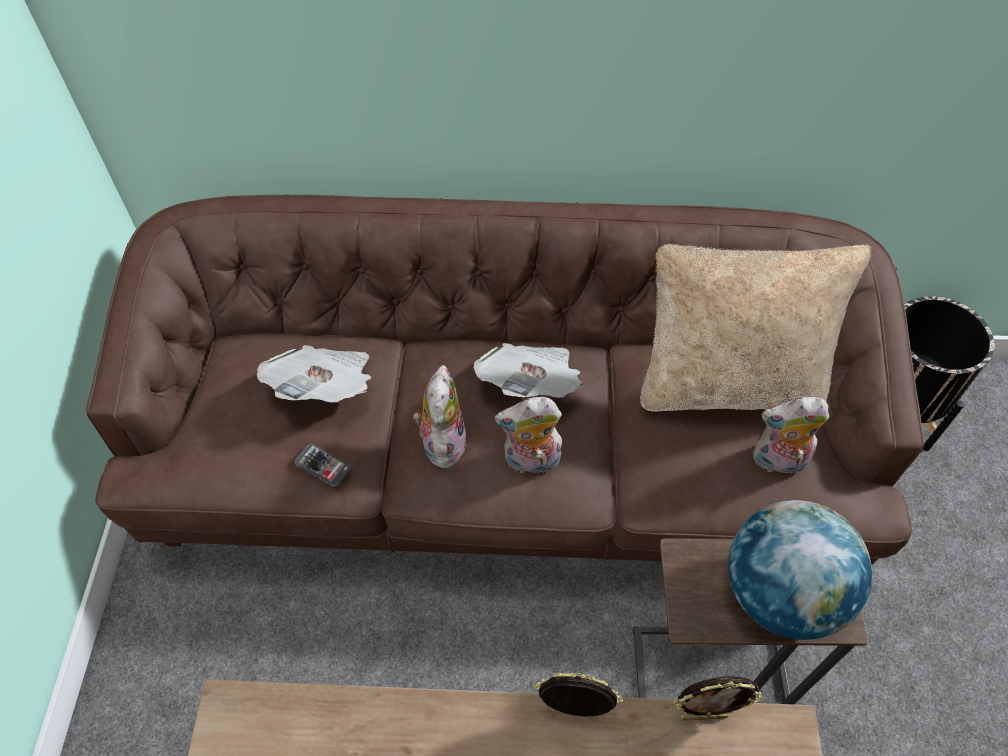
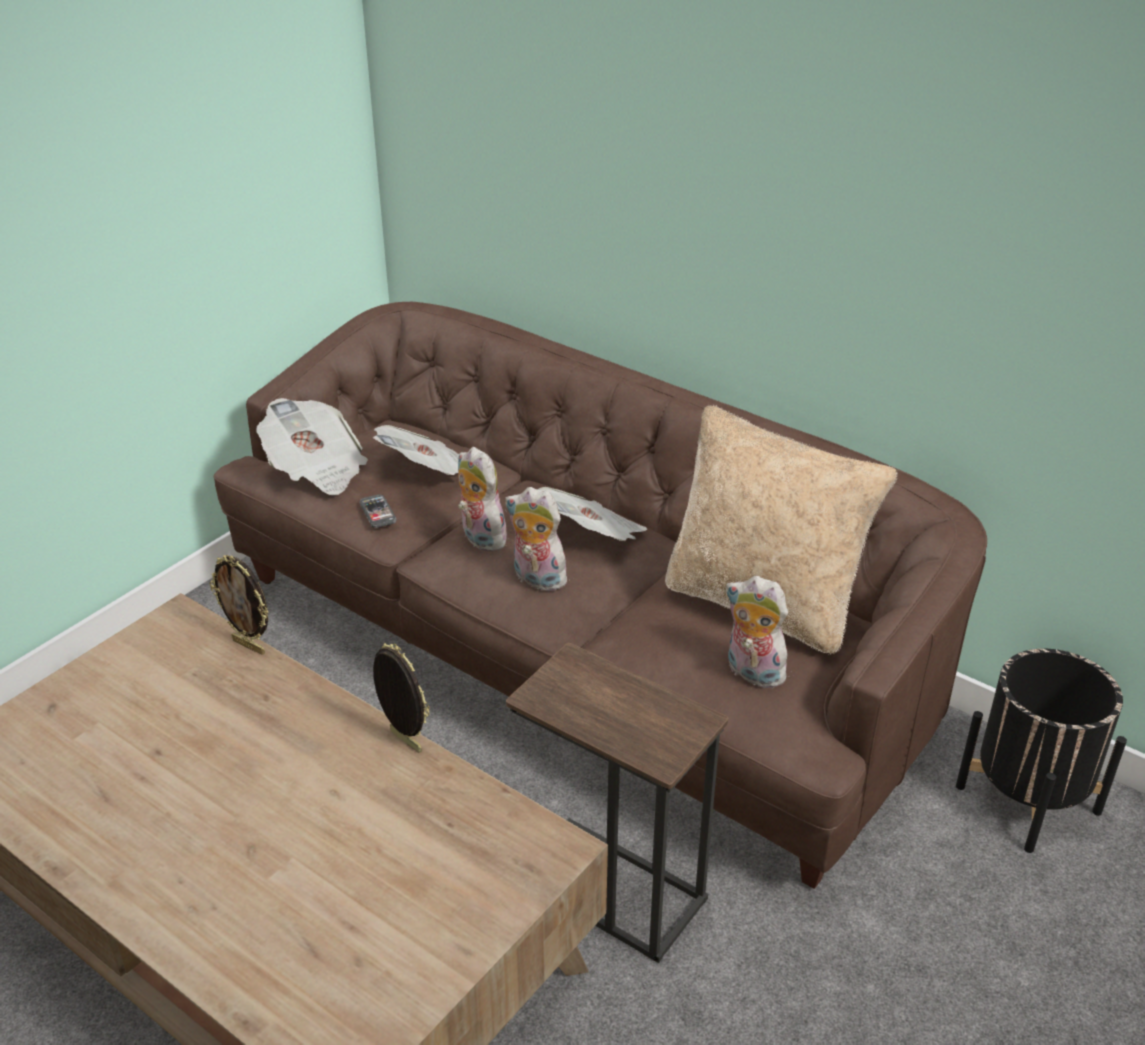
camera: 35 degrees right, 20 degrees down
plush toy [413,365,467,469] -> plush toy turned 75 degrees counterclockwise [458,447,511,552]
picture frame [673,676,764,720] -> picture frame moved to [209,555,268,655]
globe [728,500,872,640] -> none
none -> newspaper [256,398,368,495]

